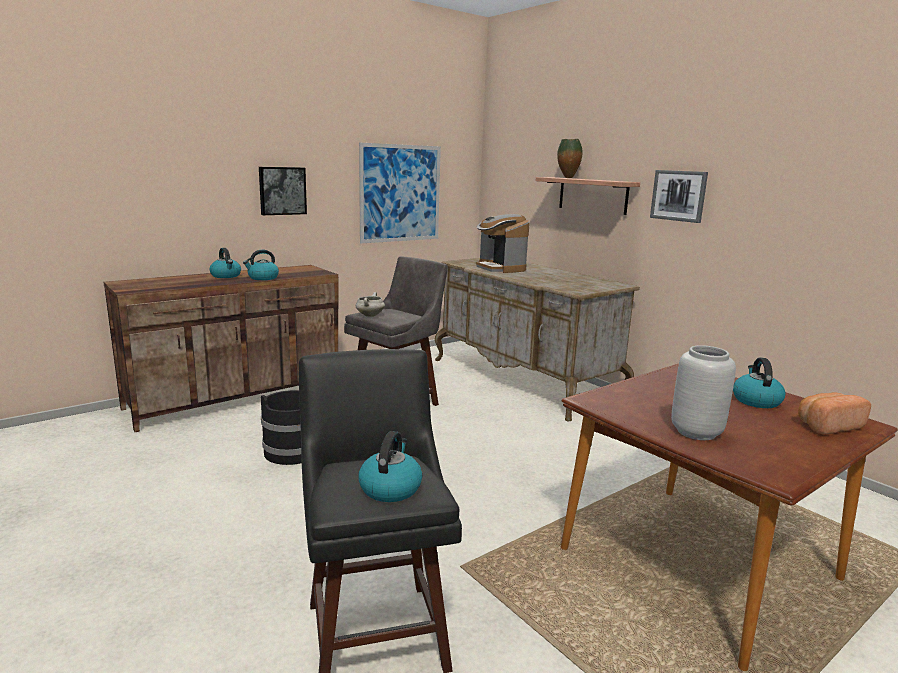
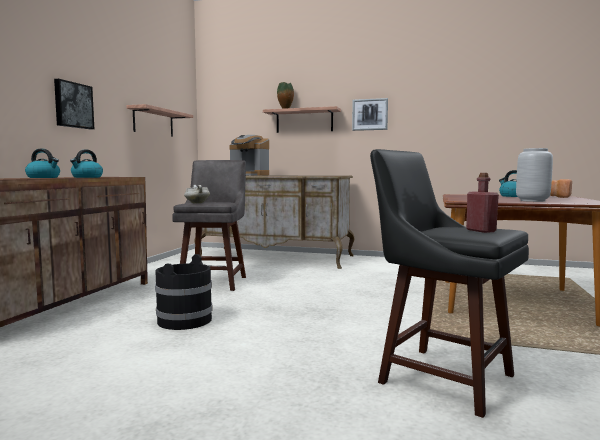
camera: 35 degrees left, 10 degrees down
kettle [358,431,422,502] -> red bottle [466,173,499,233]
picture [359,143,441,243] -> shelf [126,104,193,137]

